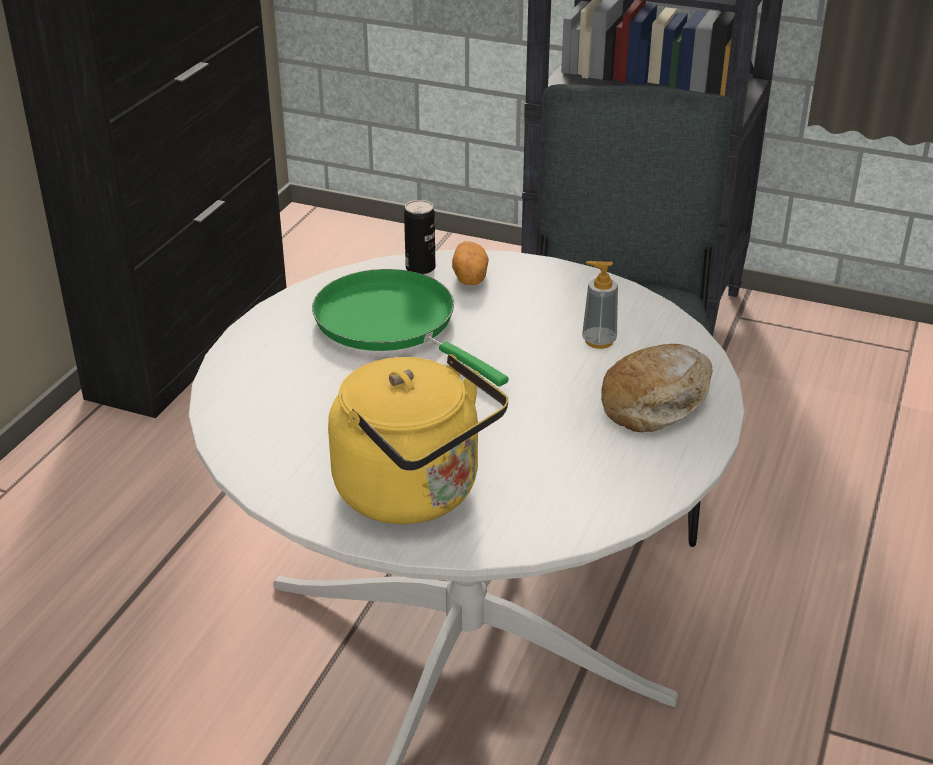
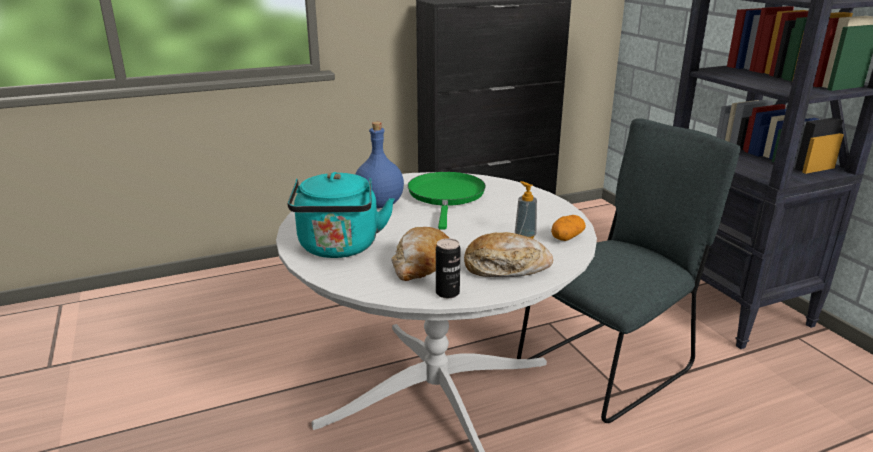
camera: 45 degrees right, 10 degrees down
yellow kettle [328,354,508,524] -> turquoise kettle [288,172,395,258]
can [404,200,435,275] -> can moved to [436,238,461,298]
potato [452,241,489,285] -> potato moved to [551,215,586,241]
none -> blue bottle [355,122,404,208]
none -> bread [391,227,449,281]

